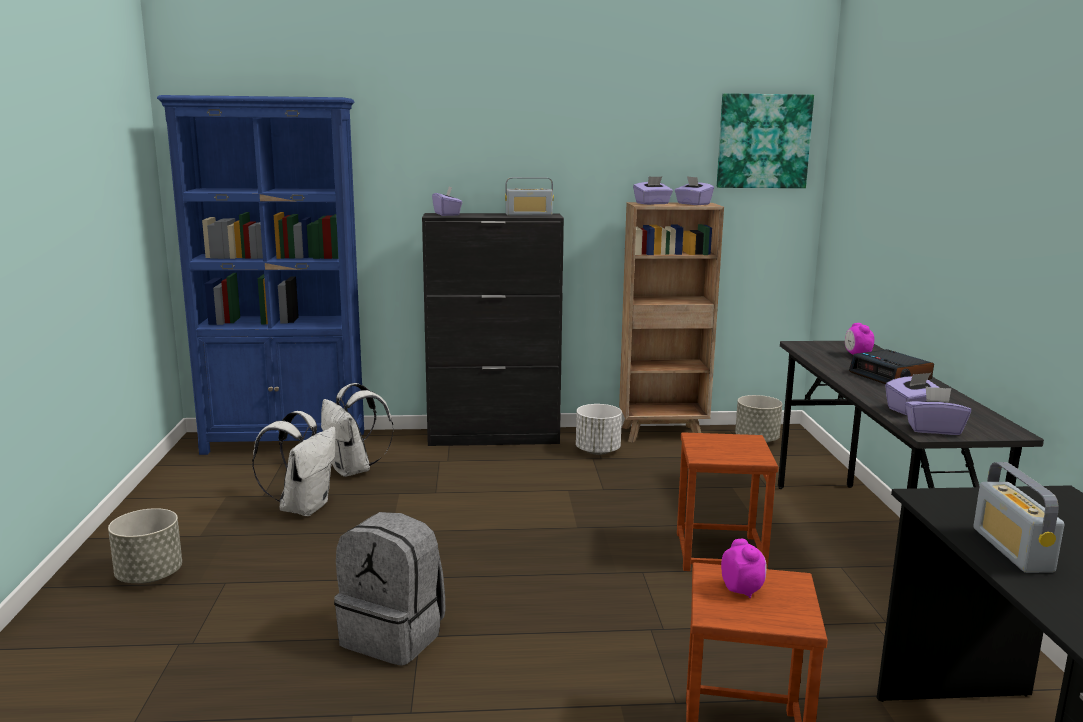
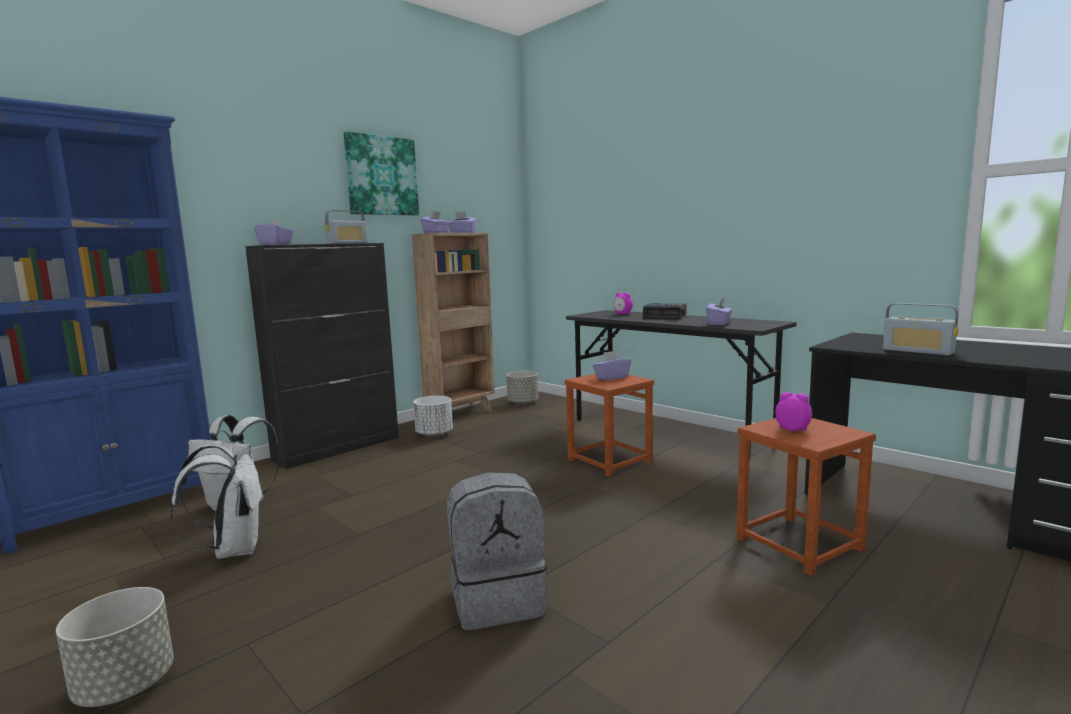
camera: 40 degrees left, 5 degrees down
picture [717,93,814,188] -> picture moved to [344,131,419,216]
purple tissue box [905,386,971,435] -> purple tissue box moved to [593,351,631,381]

